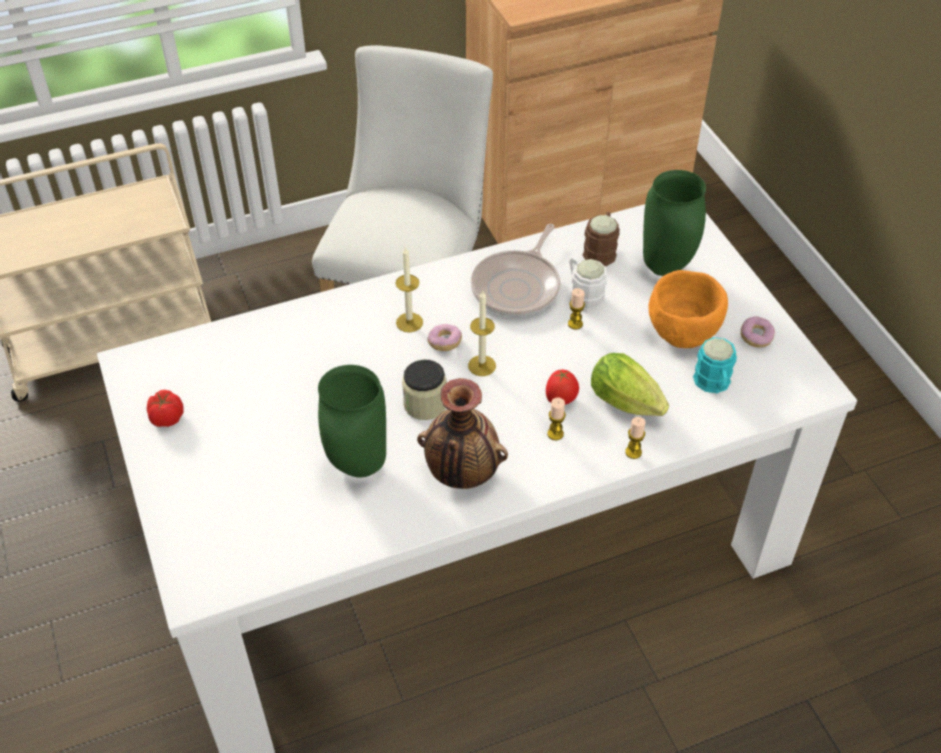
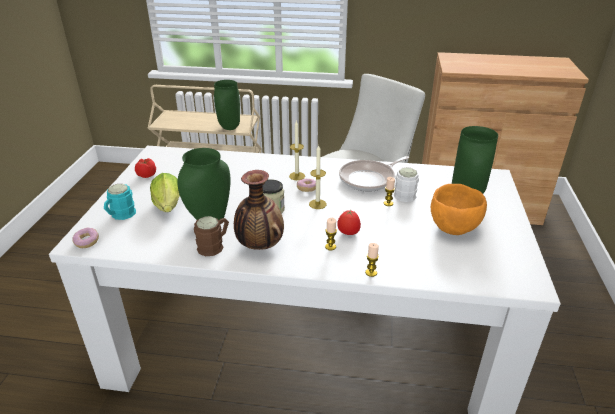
camera: 30 degrees right, 15 degrees down
brown mug [583,212,620,266] -> brown mug moved to [194,216,229,256]
lettuce [591,353,669,416] -> lettuce moved to [150,173,180,212]
turquoise mug [693,337,737,393] -> turquoise mug moved to [104,184,136,220]
donut [741,316,775,348] -> donut moved to [72,228,99,248]
none -> green vase [214,80,240,130]

